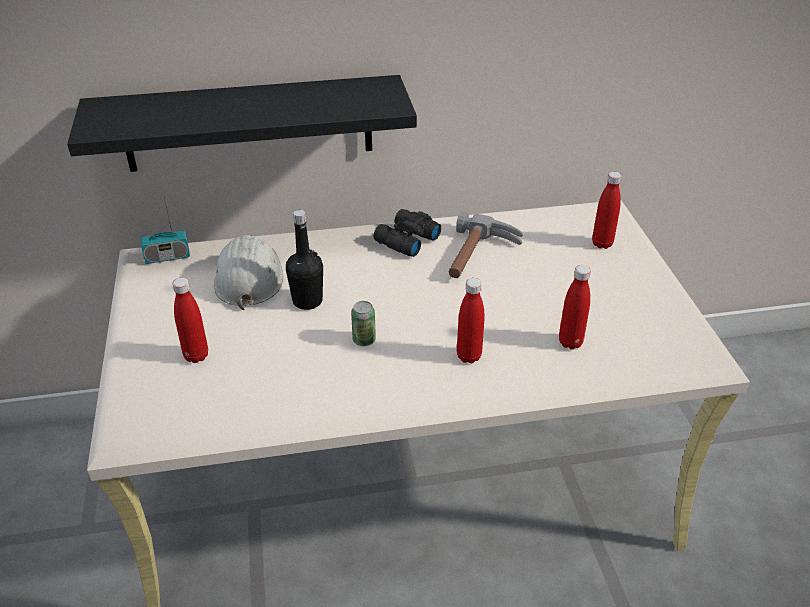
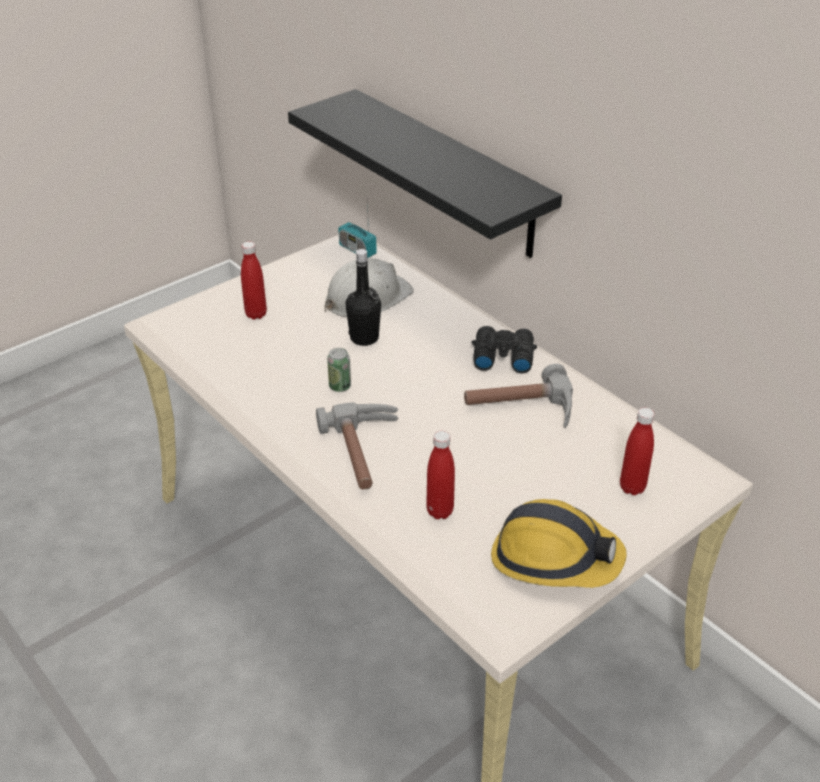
camera: 60 degrees right, 0 degrees up
red bottle [457,278,485,364] -> hammer [316,402,398,490]
none -> hard hat [491,499,627,588]

